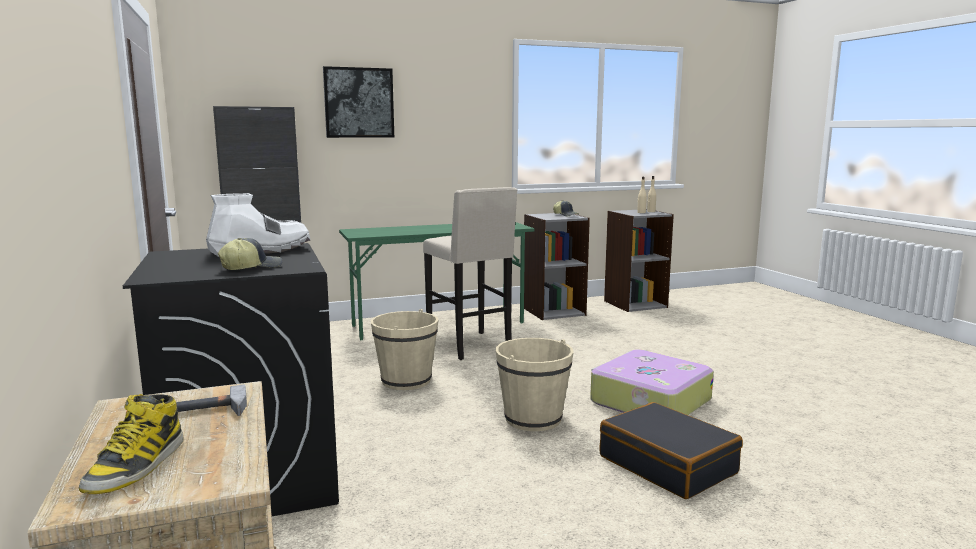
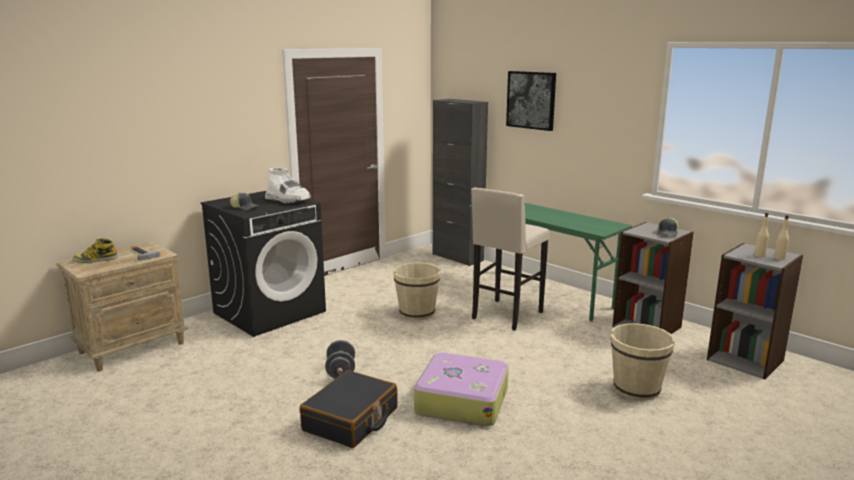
camera: 65 degrees right, 5 degrees up
beige bucket [496,338,574,431] -> beige bucket moved to [611,323,675,400]
none -> grey dumbbell [325,340,355,379]

